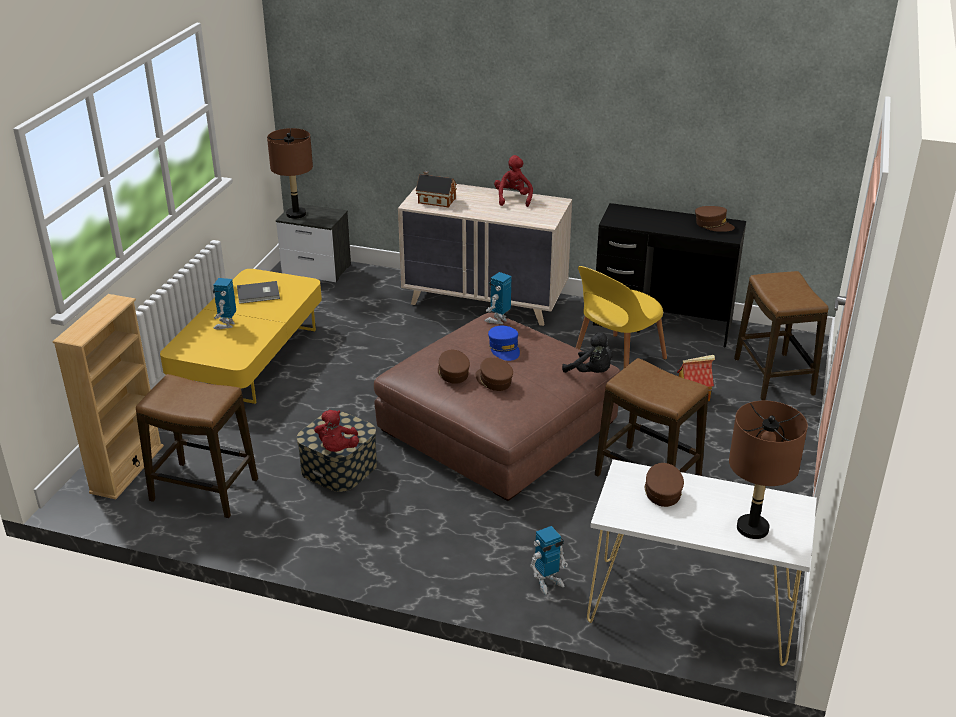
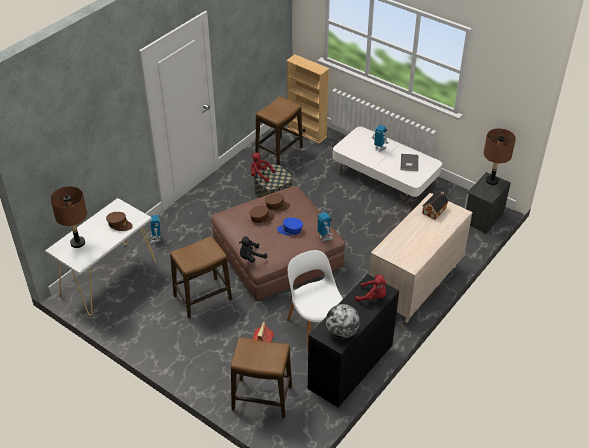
camera: 110 degrees right, 10 degrees up
yellow coffee table [160,269,322,404] -> white coffee table [333,127,442,205]
red plush toy [494,155,533,207] -> red plush toy moved to [355,275,386,301]
yellow chair [576,266,667,368] -> white chair [287,250,343,351]
brown cap [695,206,735,232] -> globe [326,304,360,339]

